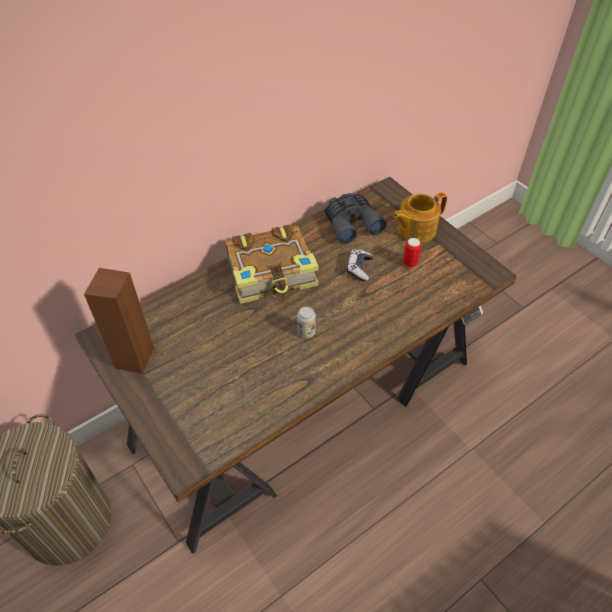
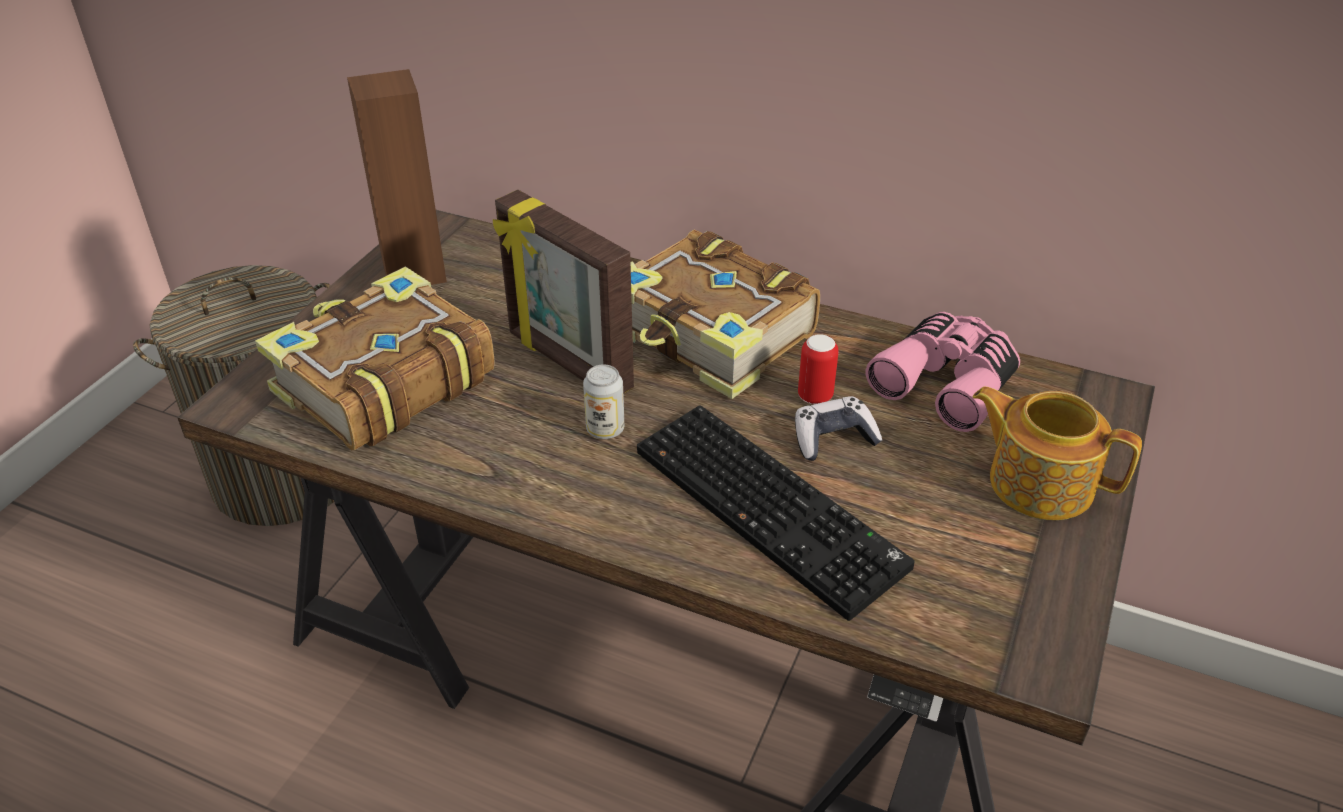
camera: 60 degrees right, 10 degrees down
grey binoculars [324,193,387,244] -> pink binoculars [866,312,1020,432]
can [403,238,421,267] -> can moved to [798,334,839,404]
none -> book [255,267,495,450]
none -> picture frame [493,190,634,394]
none -> keyboard [637,405,915,621]

